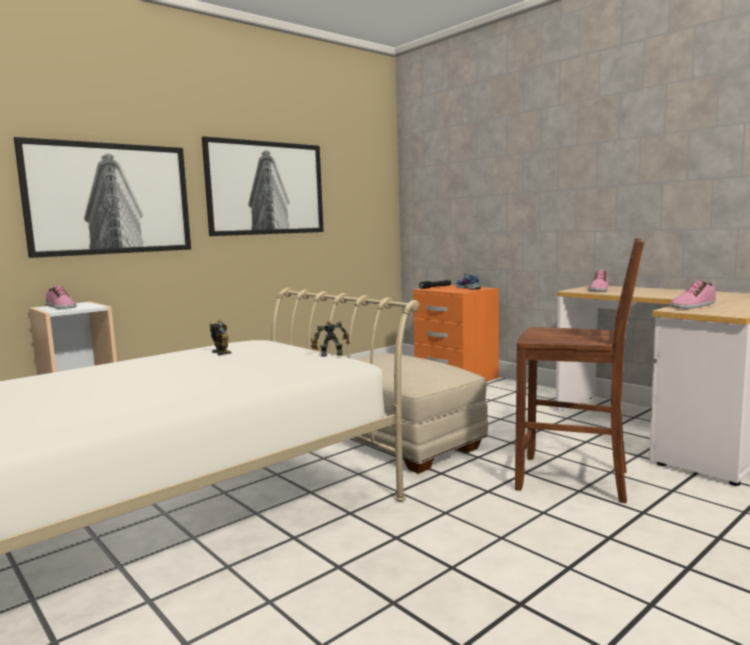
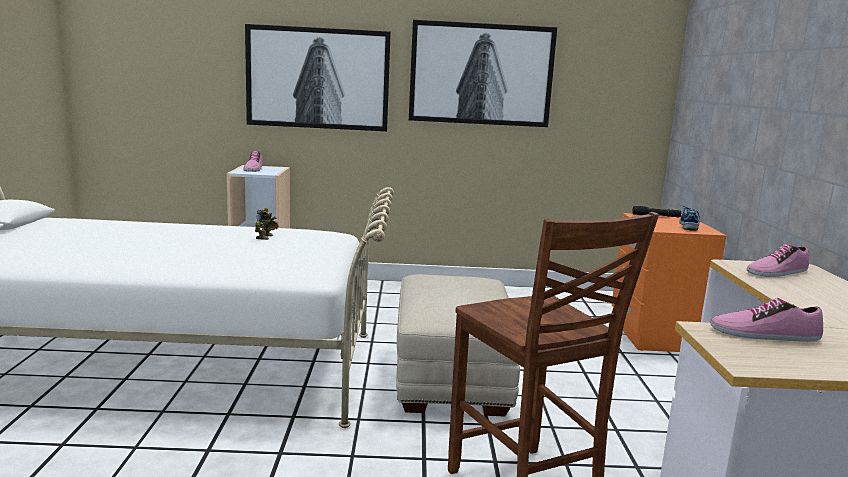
camera: 40 degrees right, 5 degrees up
toy robot [311,320,350,357] -> none

